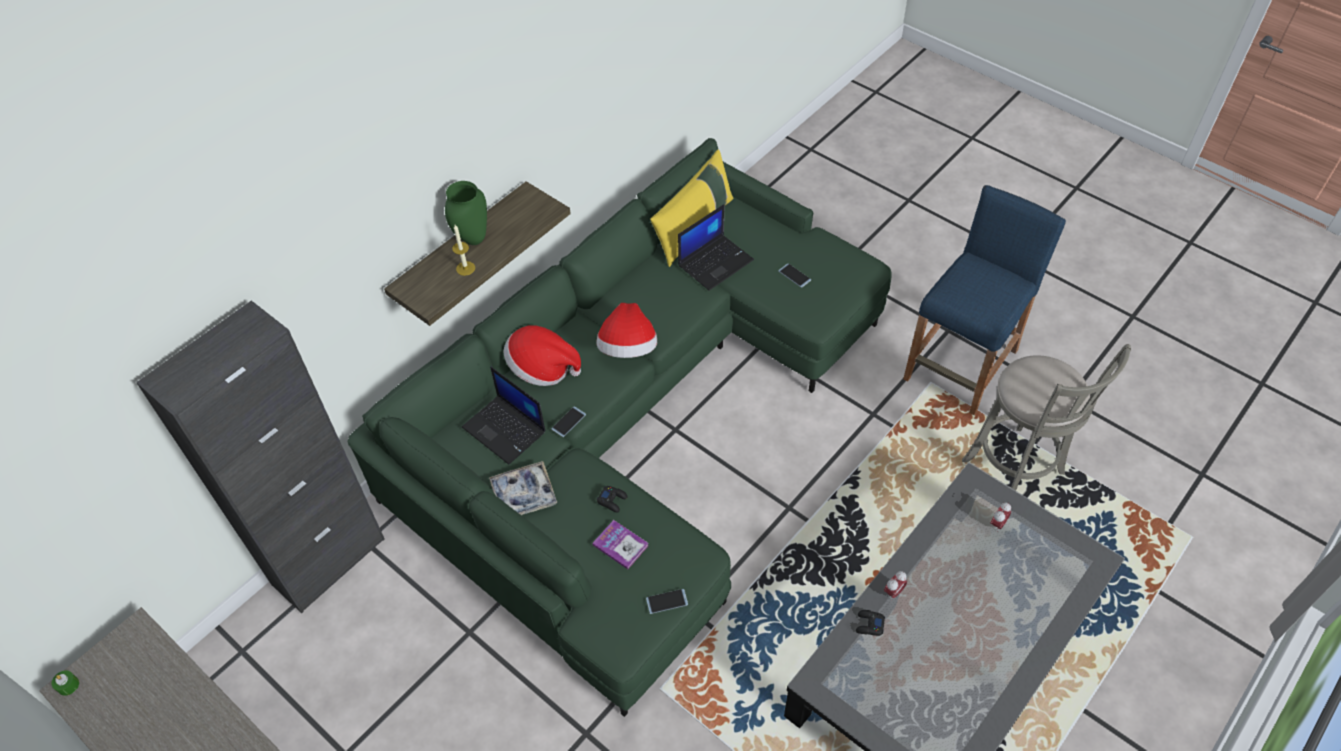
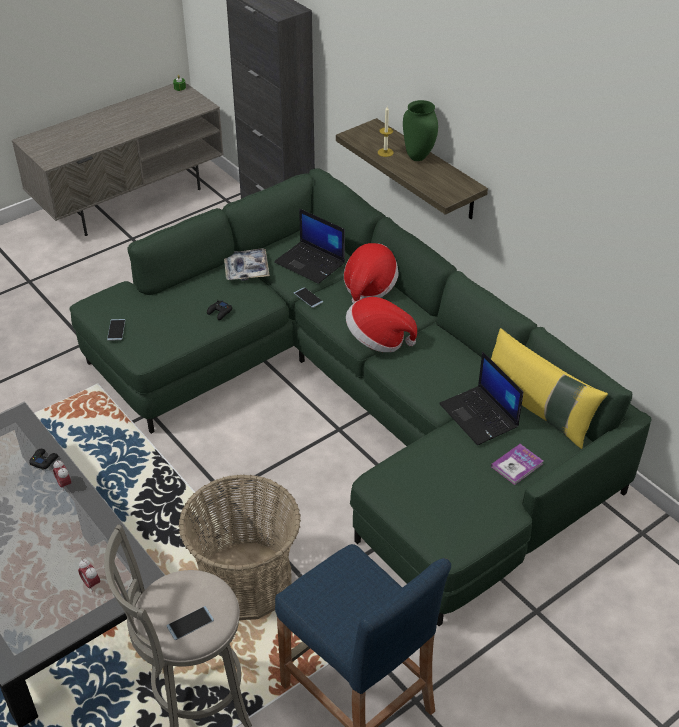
camera: 100 degrees right, 10 degrees down
laptop [462,367,546,465] -> laptop turned 105 degrees counterclockwise [274,209,345,284]
book [592,520,649,569] -> book moved to [491,444,543,485]
phone [778,263,811,288] -> phone moved to [167,606,214,640]
none -> basket [178,475,301,620]

